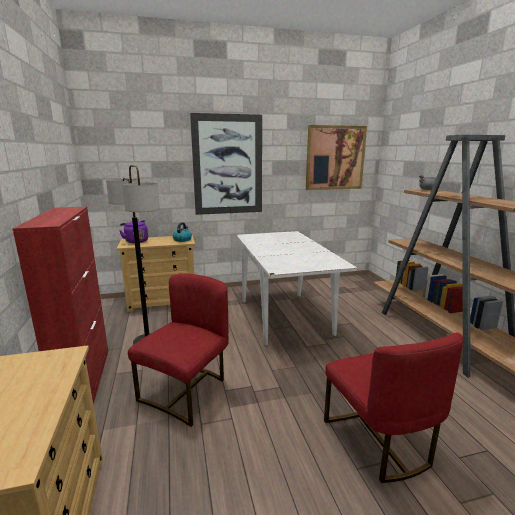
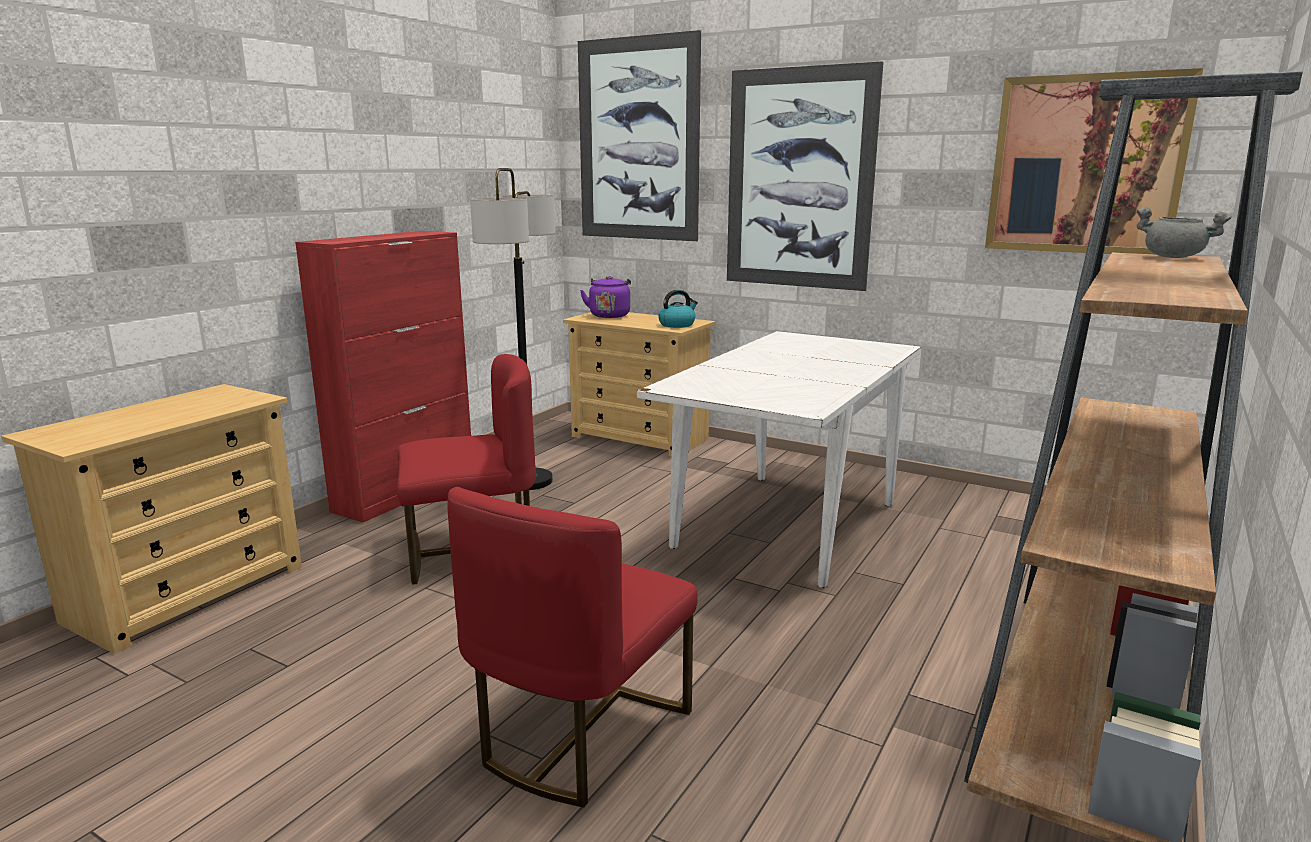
camera: 45 degrees right, 0 degrees up
none -> picture [578,30,701,241]

